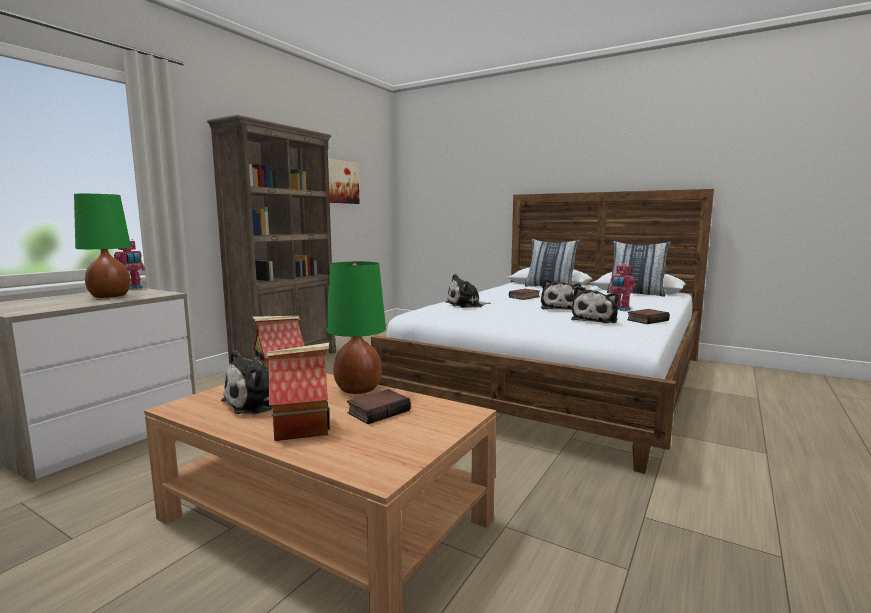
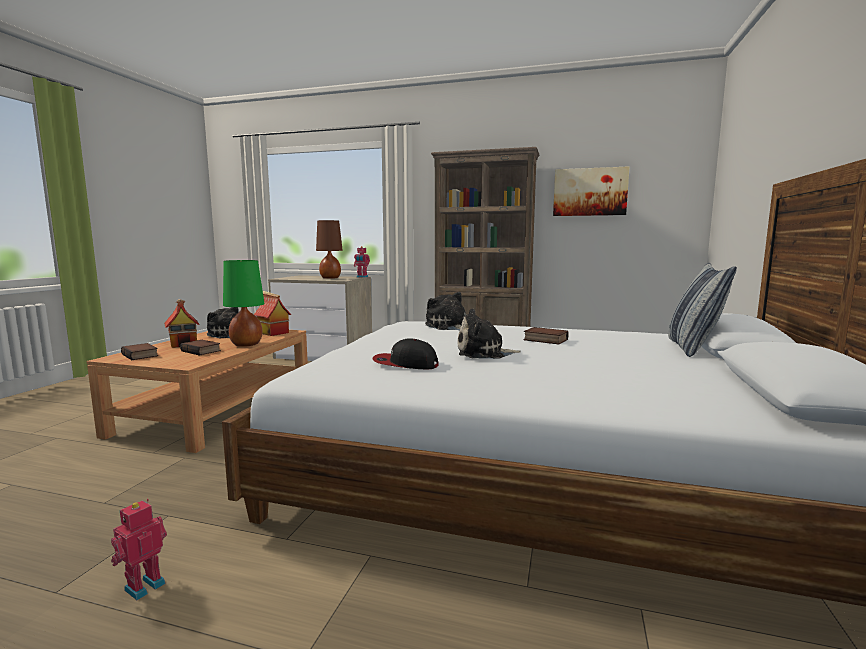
camera: 75 degrees right, 0 degrees up
green table lamp [74,194,131,298] -> brown table lamp [316,220,343,279]
plush toy [571,286,619,324] -> cap [372,338,438,369]
pillow [607,241,671,297] -> none
toy robot [609,263,636,311] -> toy robot moved to [111,499,167,600]
book [627,309,670,324] -> book moved to [121,343,158,360]

